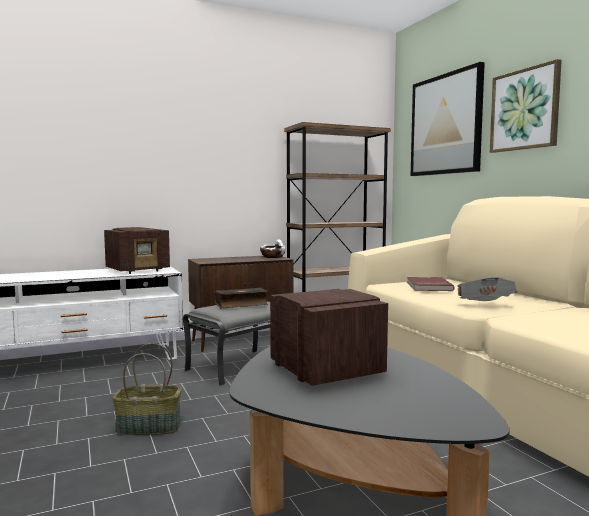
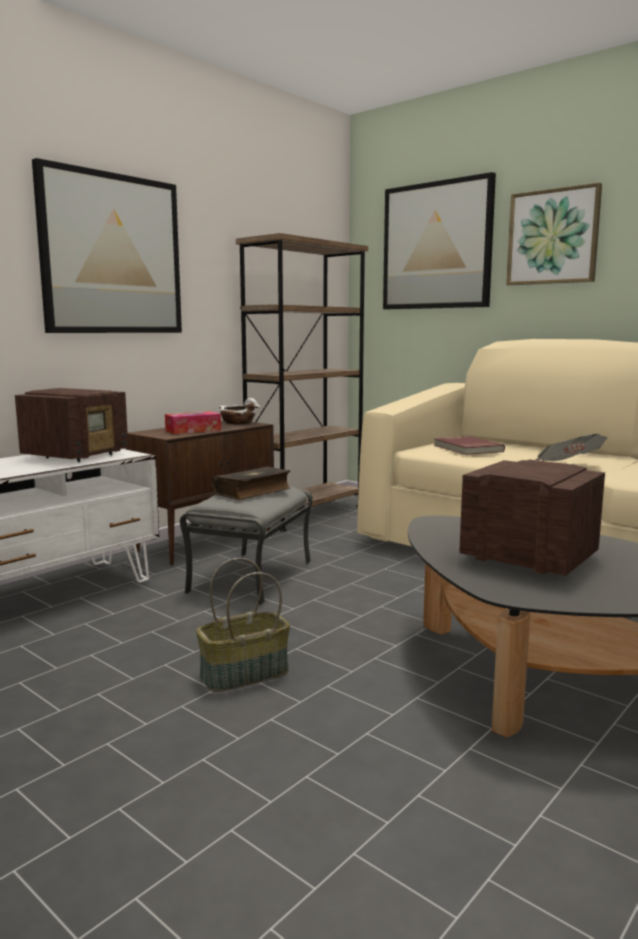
camera: 25 degrees left, 5 degrees up
none -> picture [32,158,182,333]
none -> tissue box [165,411,221,434]

